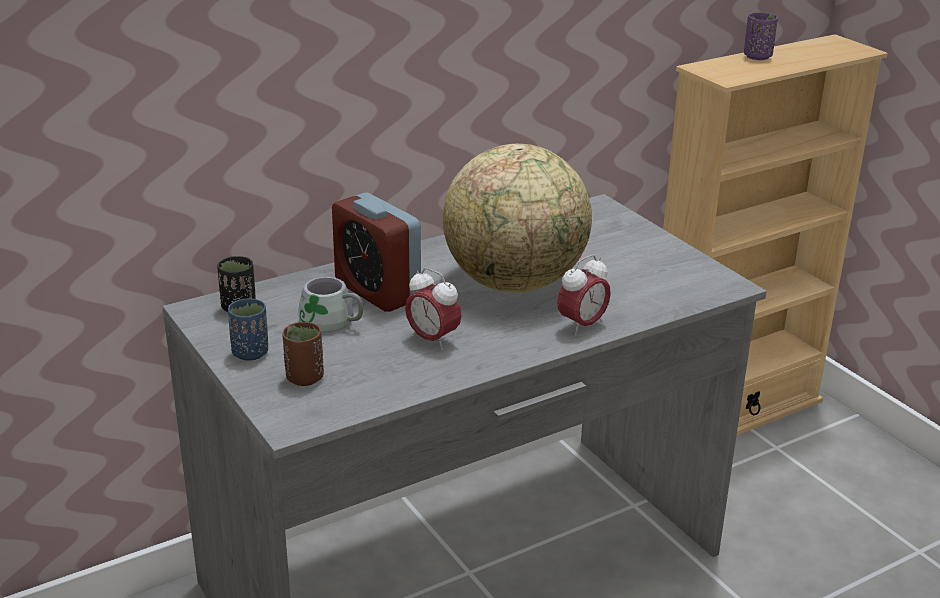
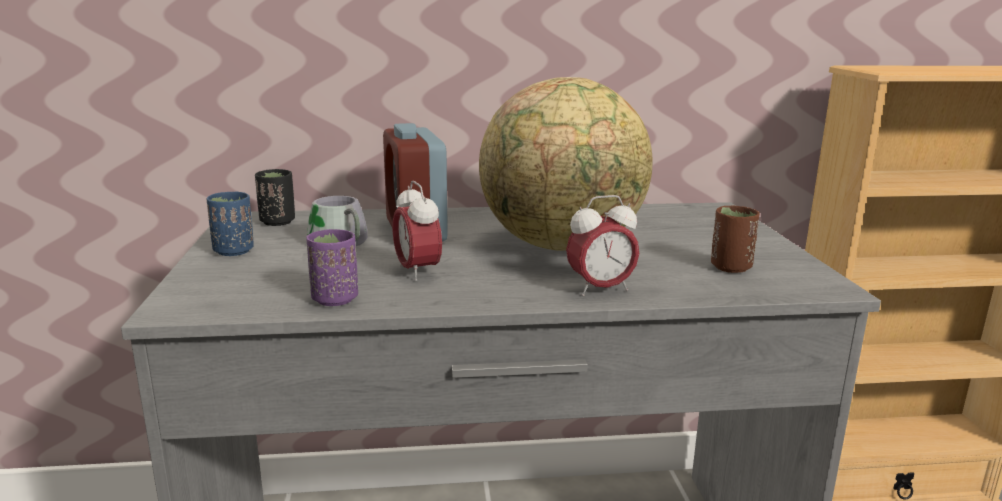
camera: 25 degrees right, 10 degrees down
brown cup [282,322,324,386] -> brown cup moved to [711,205,760,273]
purple cup [744,12,778,60] -> purple cup moved to [306,229,358,306]

